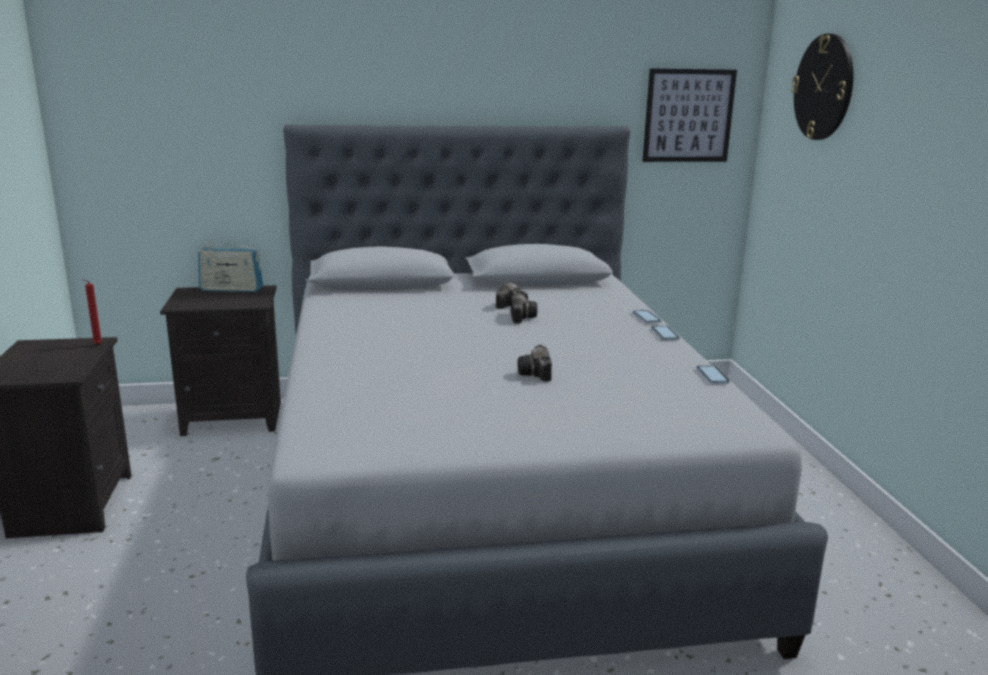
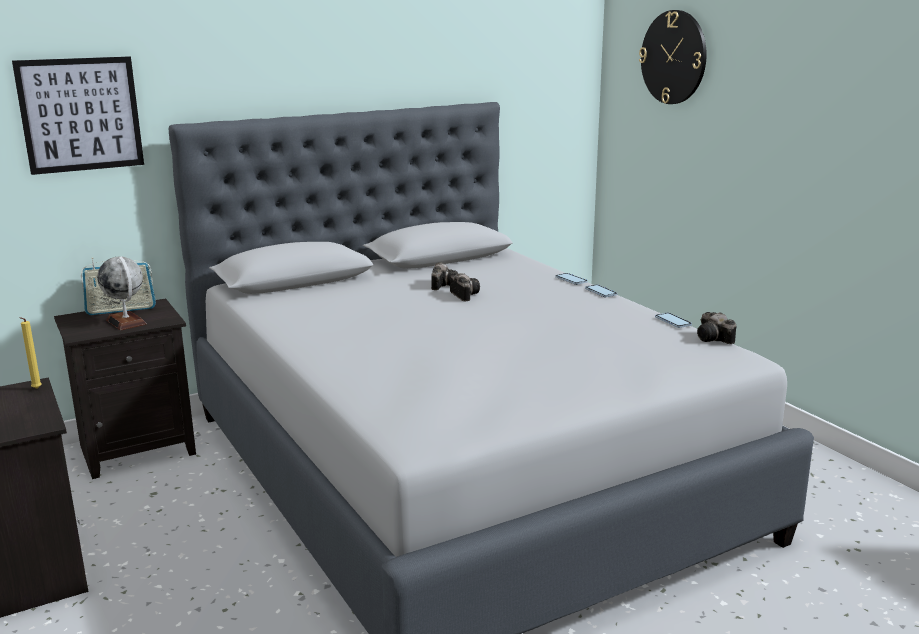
camera: 20 degrees left, 0 degrees up
red candle [82,279,102,345] -> yellow candle [19,317,42,389]
camera [517,345,552,382] -> camera moved to [697,312,736,344]
picture [642,68,737,162] -> picture moved to [12,56,144,175]
none -> globe [97,256,147,331]

